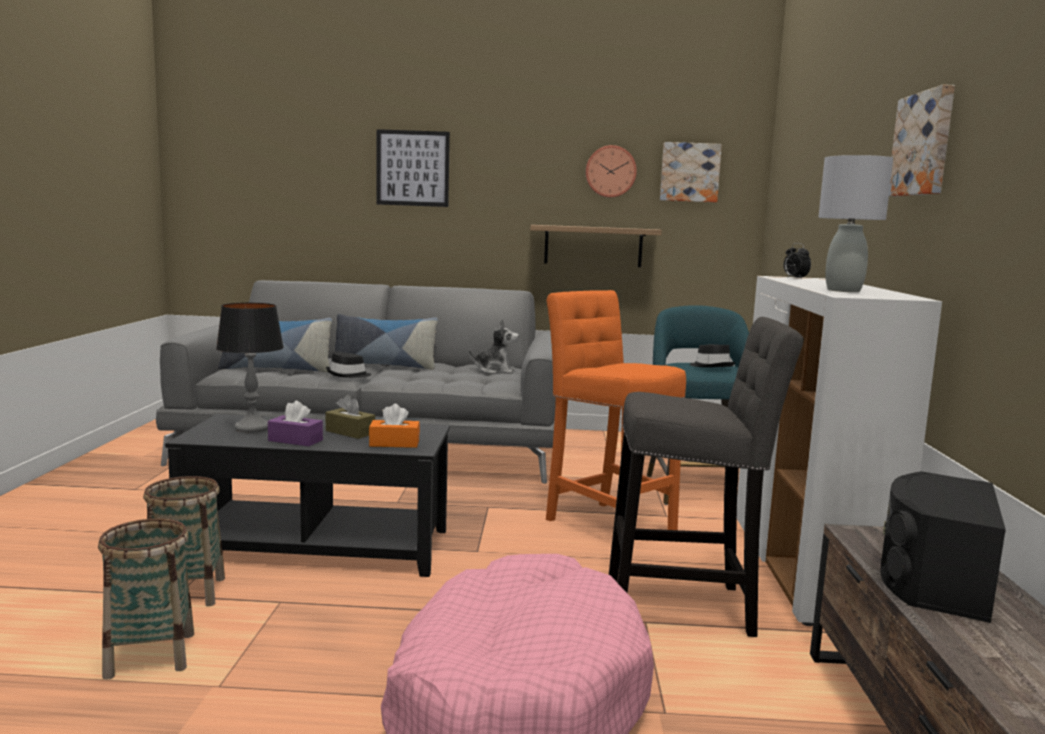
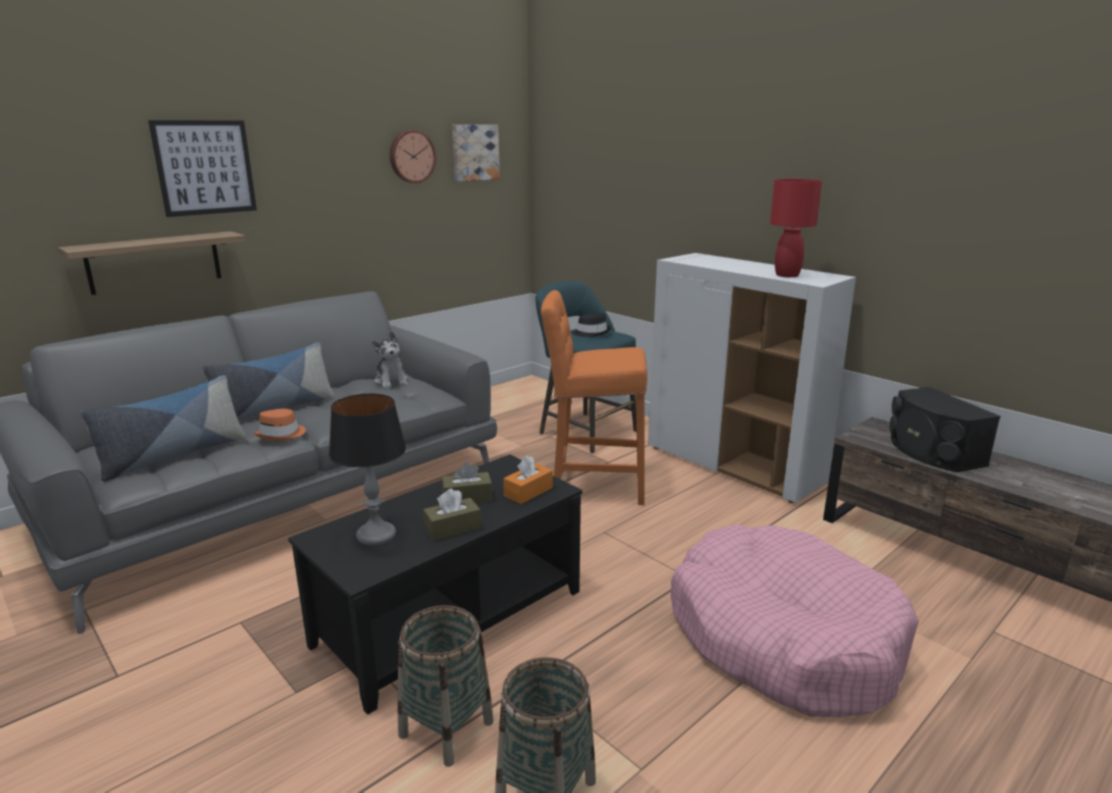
camera: 45 degrees left, 10 degrees up
purple tissue box [268,401,323,446] -> brown tissue box [423,489,481,541]
black hat [326,351,371,378] -> orange hat [254,409,306,441]
plush toy [469,319,519,374] -> plush toy turned 105 degrees clockwise [372,331,408,389]
shelf [530,225,662,267] -> shelf moved to [58,231,246,295]
grey stool [609,317,804,637] -> none
alarm clock [784,243,811,278] -> none
grey table lamp [818,155,893,292] -> red table lamp [770,179,822,277]
picture [889,84,955,197] -> none

